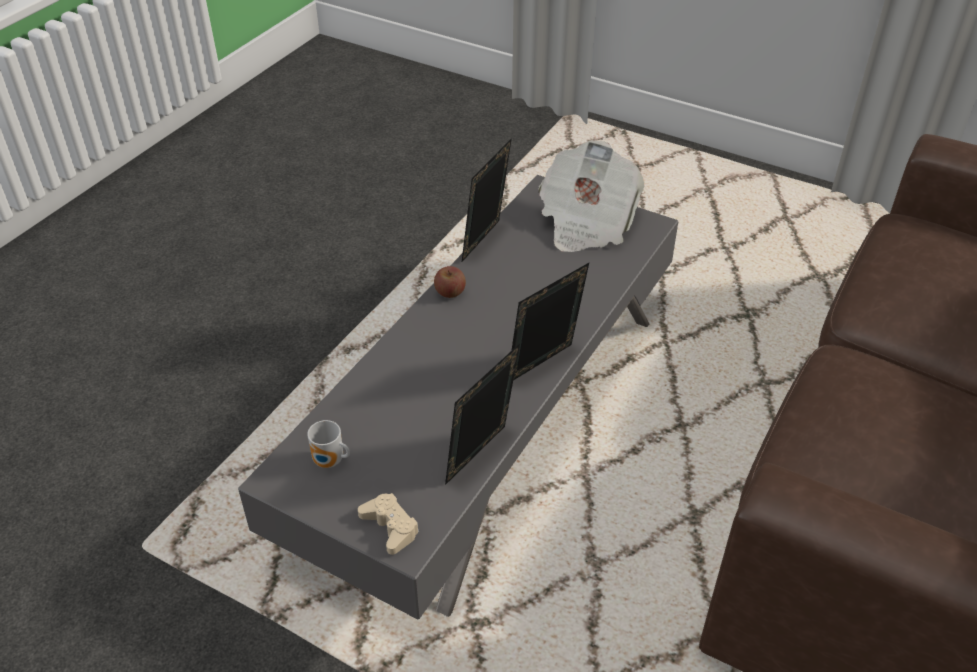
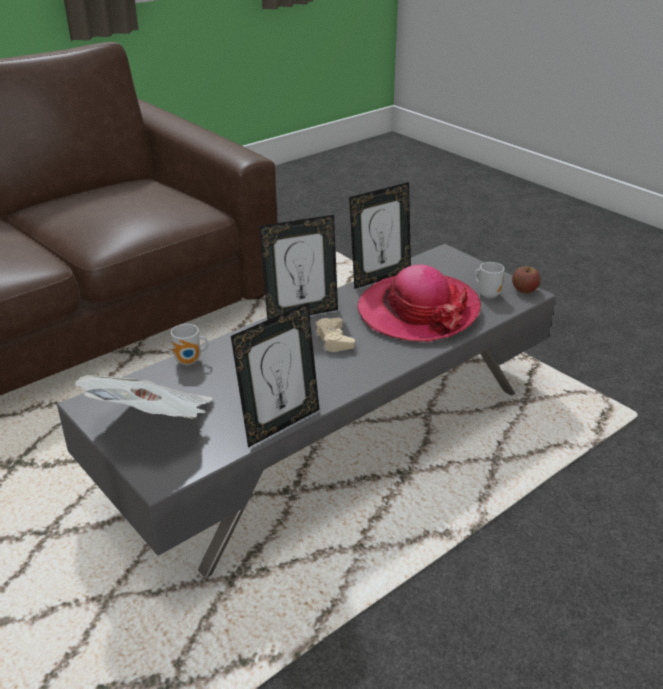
camera: 160 degrees left, 10 degrees down
beige game controller [358,493,419,555] -> beige game controller moved to [315,318,355,352]
apple [434,266,466,298] -> apple moved to [512,266,540,293]
none -> mug [171,324,208,365]
none -> hat [357,264,481,342]

